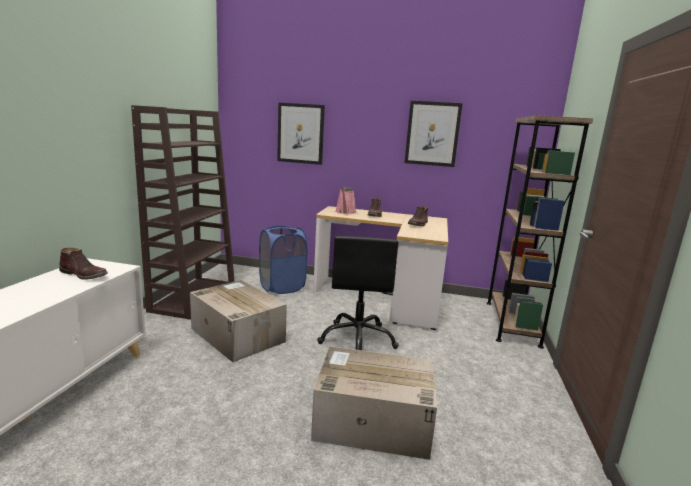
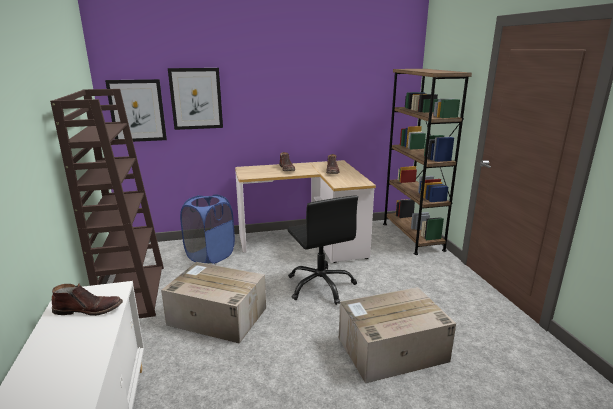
camera: 25 degrees left, 5 degrees up
pink watering can [335,187,357,214] -> none
picture [405,101,463,167] -> picture moved to [105,79,167,142]

